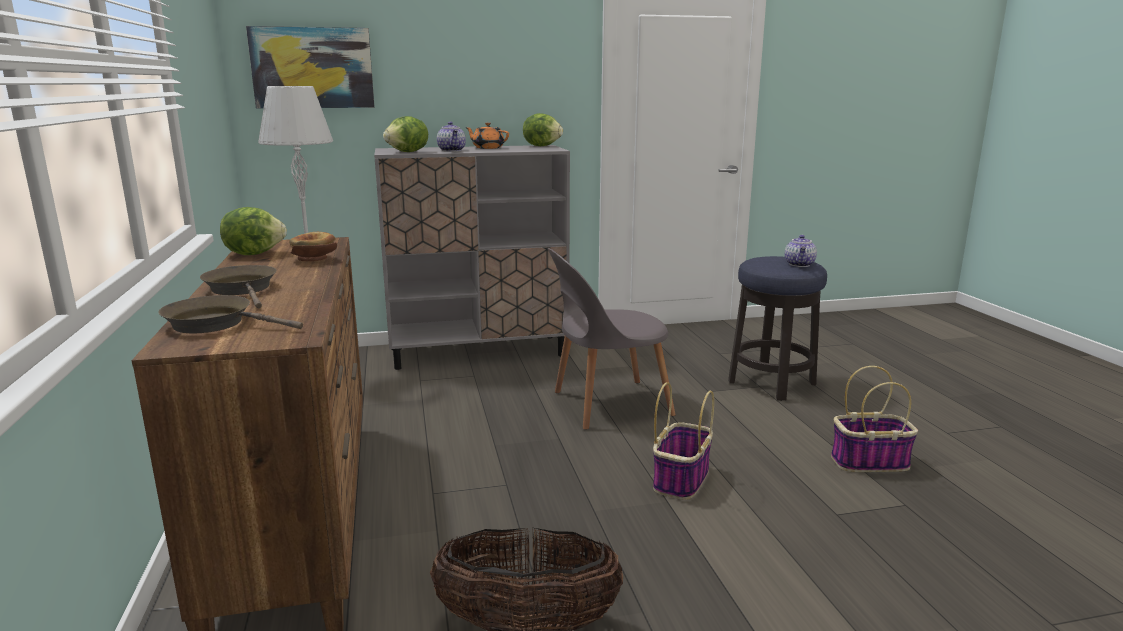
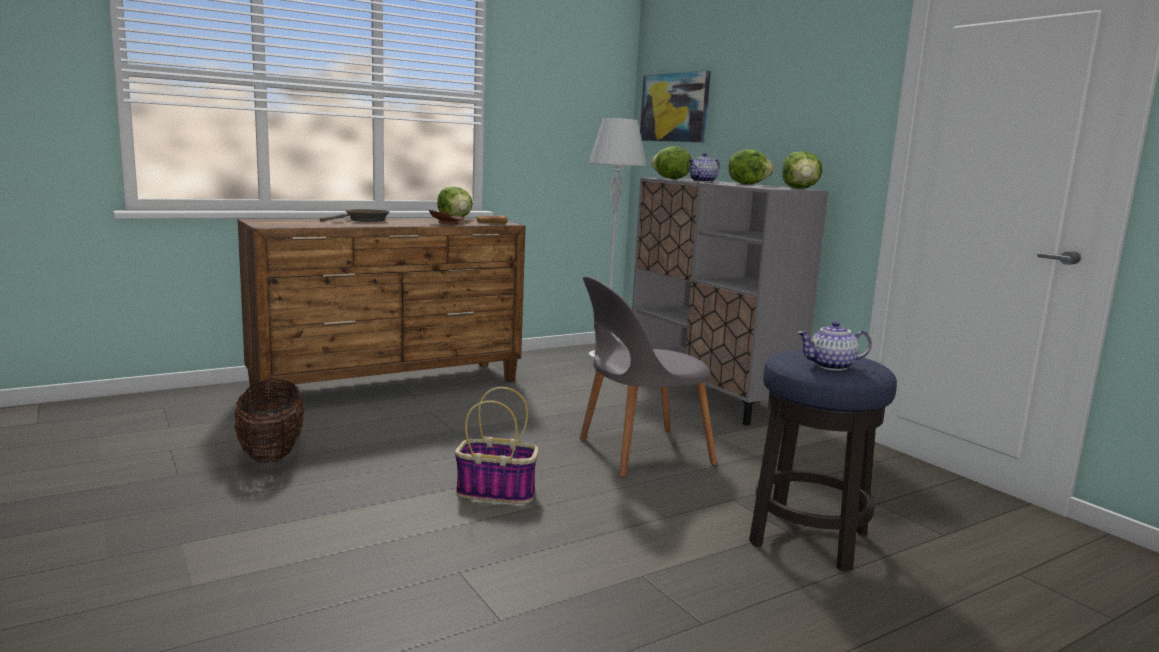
camera: 70 degrees right, 5 degrees down
brown frying pan [159,295,303,333] -> none
orange teapot [465,122,509,149] -> lettuce [728,149,774,185]
grey chair [548,248,676,430] -> grey chair turned 75 degrees counterclockwise [580,276,717,477]
basket [831,366,918,472] -> none

